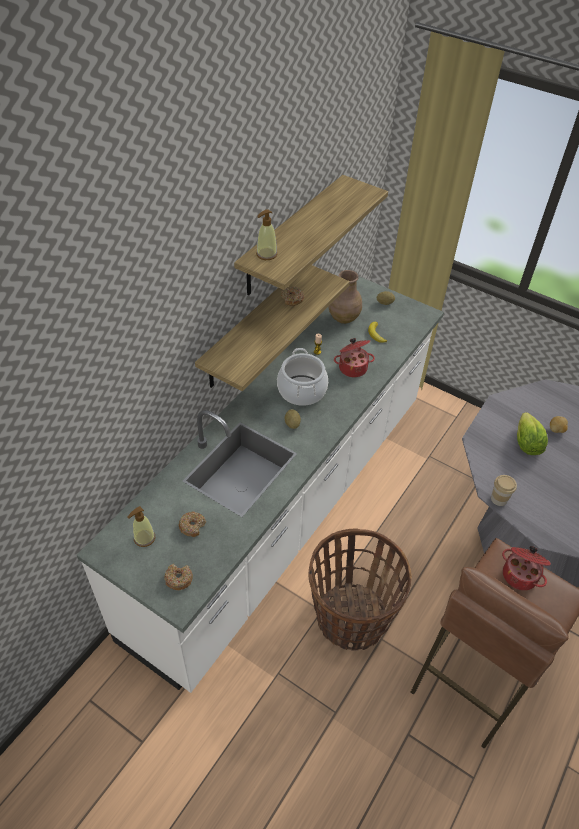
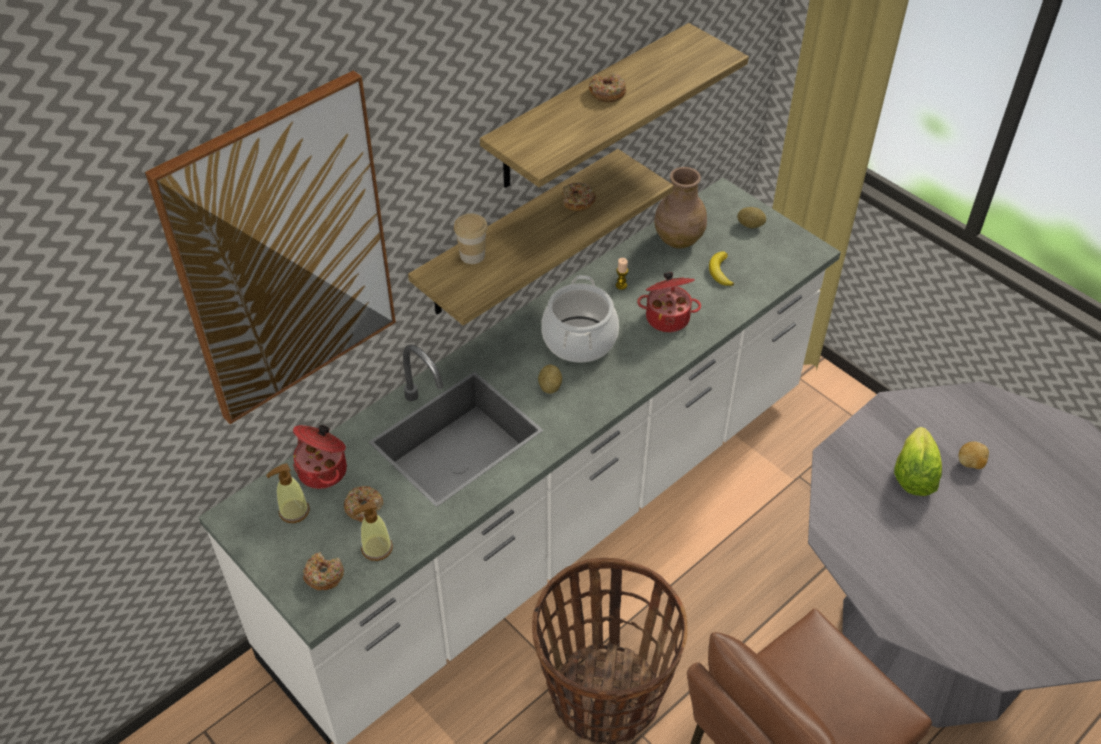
camera: 15 degrees right, 0 degrees up
soap dispenser [256,209,277,260] -> soap dispenser moved to [353,501,393,561]
cup [491,475,517,506] -> cup moved to [454,213,488,264]
cooking pot [502,546,551,591] -> cooking pot moved to [293,425,347,489]
none -> picture [145,70,396,424]
none -> donut [589,73,626,102]

